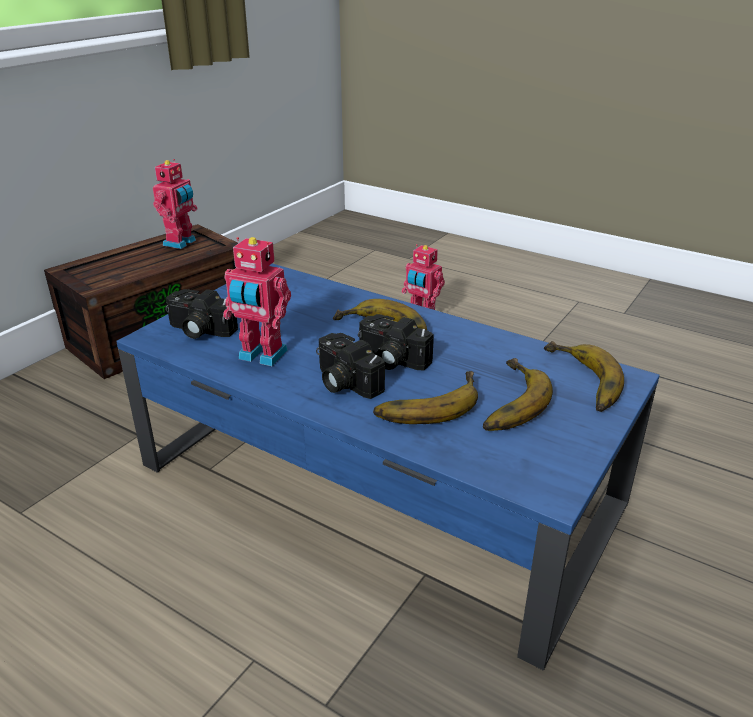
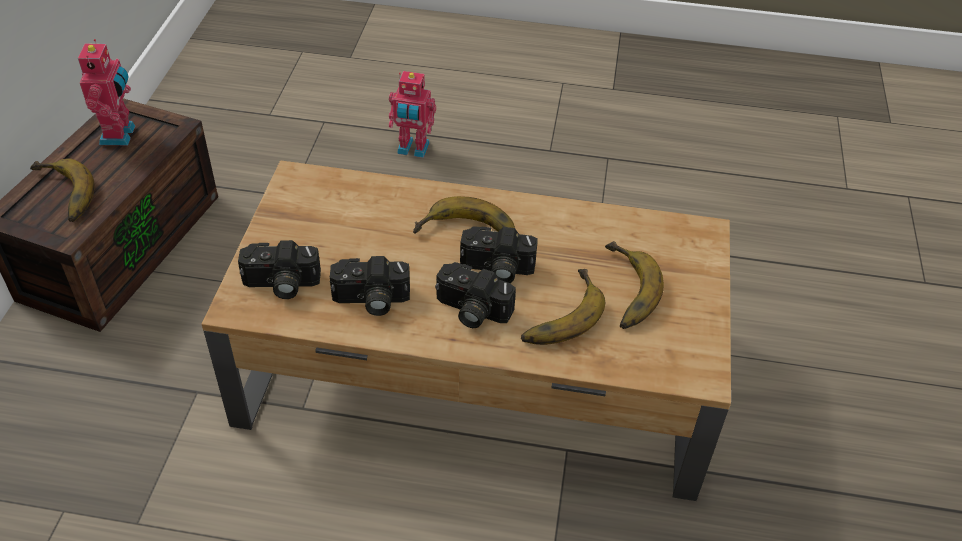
camera: 25 degrees left, 15 degrees up
blue coffee table [116,263,660,671] -> brown coffee table [202,160,731,501]
toy robot [223,237,291,366] -> camera [330,256,410,316]
banana [544,341,624,412] -> banana moved to [30,158,95,222]

